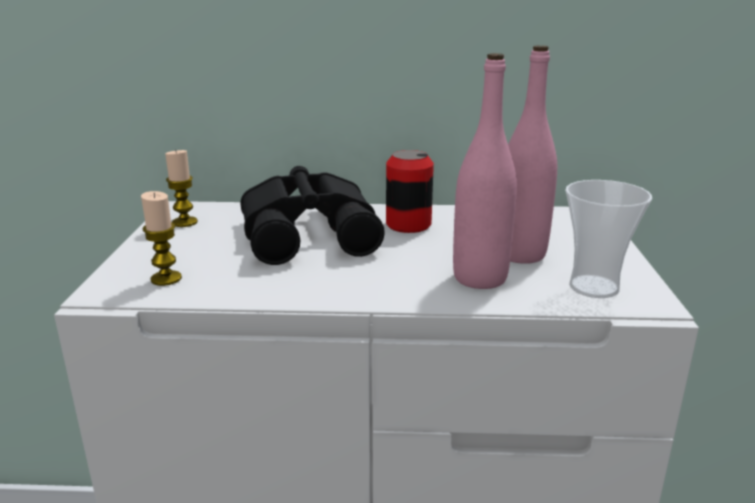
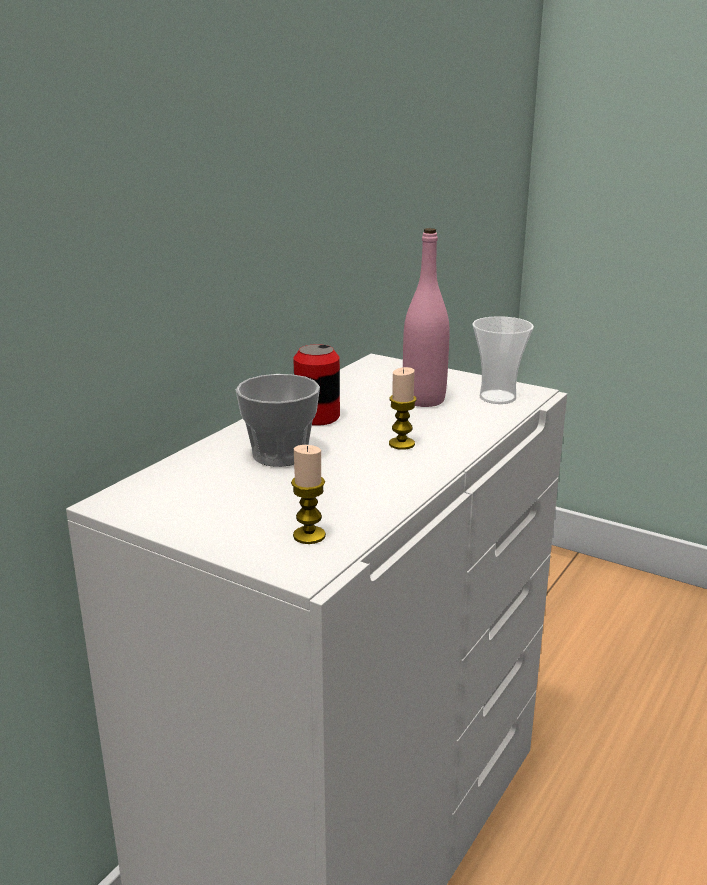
camera: 60 degrees left, 0 degrees up
candle [165,150,198,227] -> candle moved to [389,367,417,450]
black binoculars [241,166,385,265] -> cup [236,374,320,467]
pink bottle [453,53,517,289] -> none

